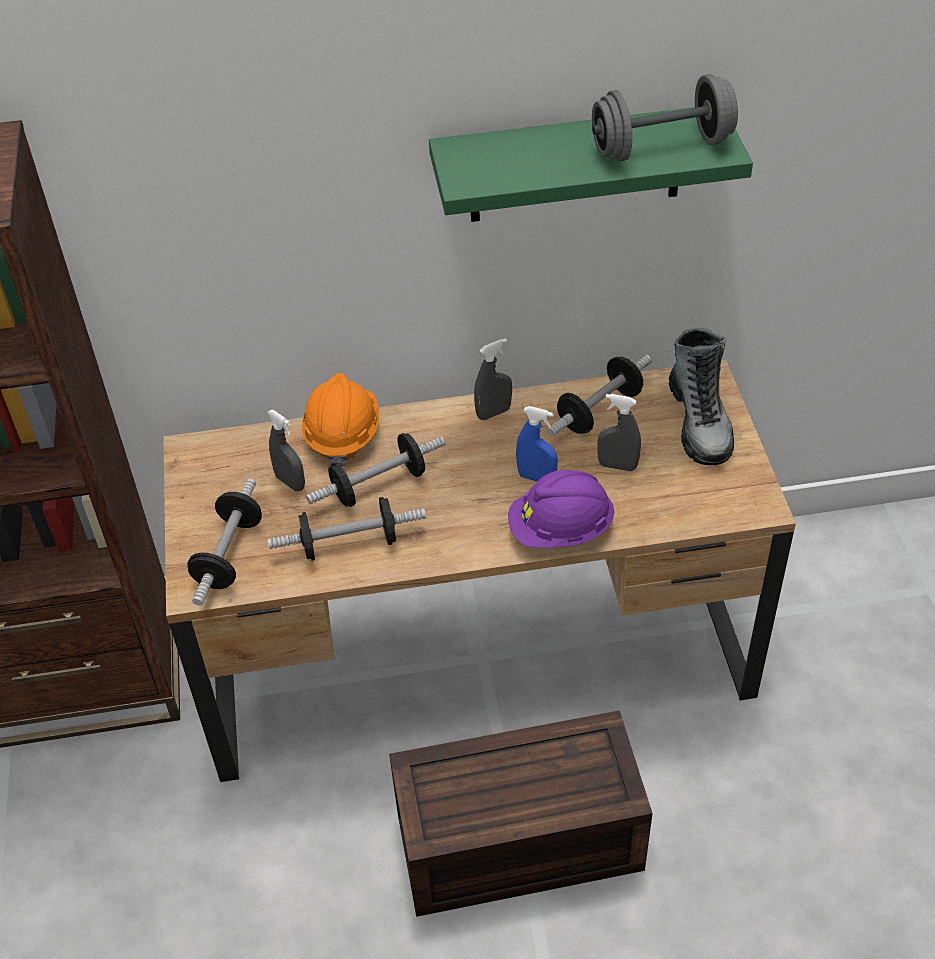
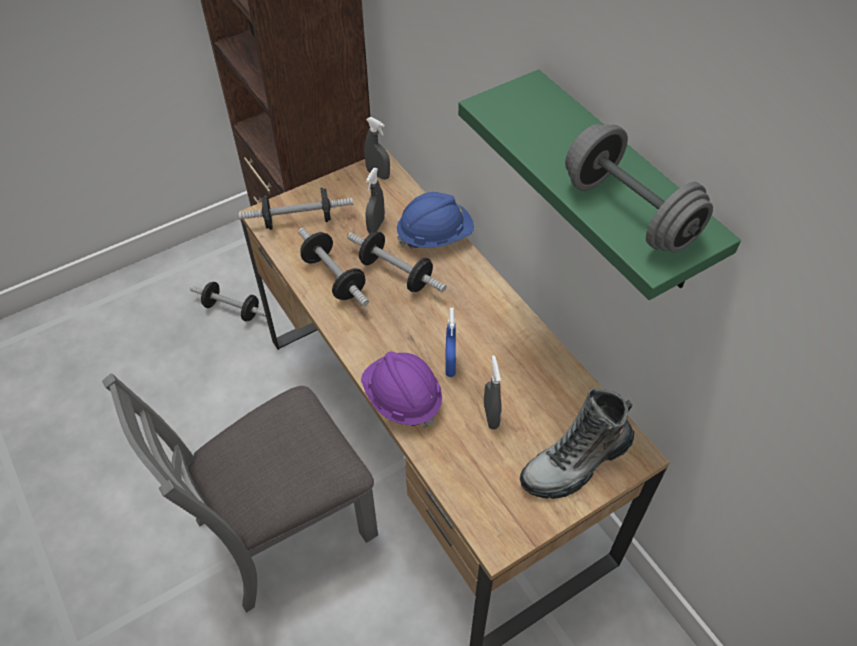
camera: 65 degrees right, 5 degrees up
orange hard hat [302,373,379,466] -> blue hard hat [397,192,474,248]
brown storage box [389,710,653,917] -> grey chair [102,373,378,613]
grey spray bottle [474,338,512,420] -> grey spray bottle moved to [364,117,390,180]
dumbbell [546,355,652,437] -> dumbbell moved to [190,282,271,321]

